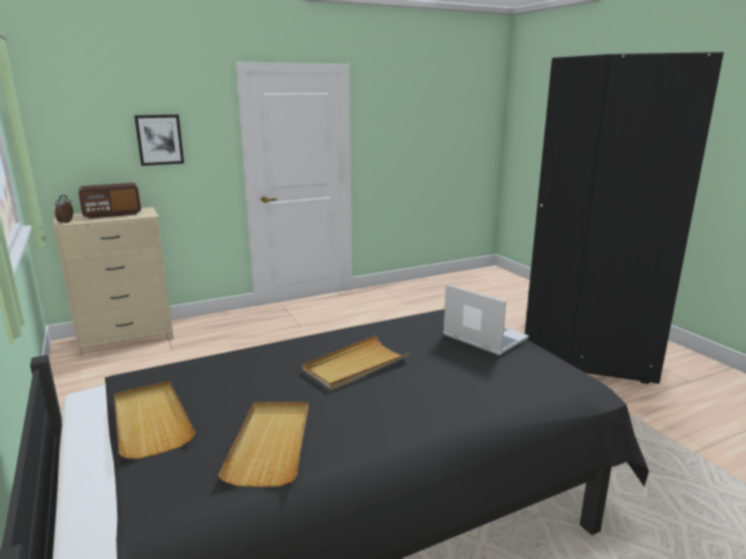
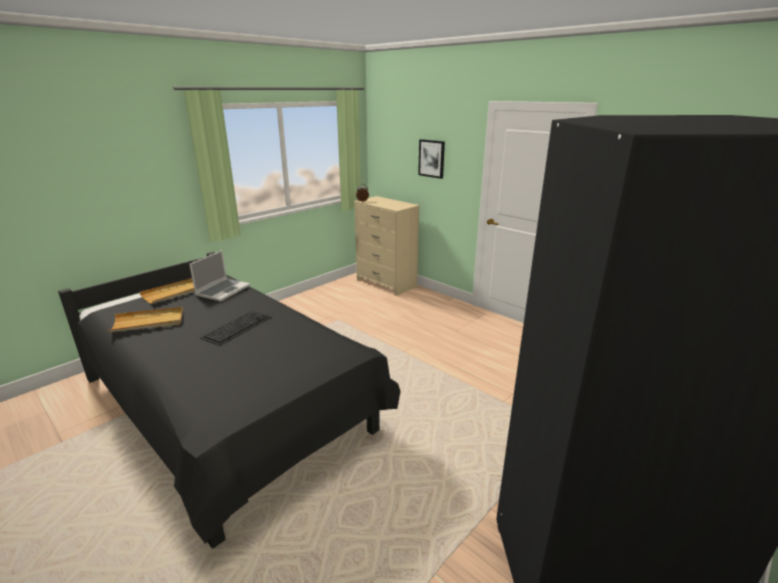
camera: 70 degrees right, 5 degrees up
radio [79,183,141,219] -> none
beige tray [302,335,410,390] -> keyboard [200,310,272,346]
laptop [443,284,529,355] -> laptop moved to [189,250,250,302]

